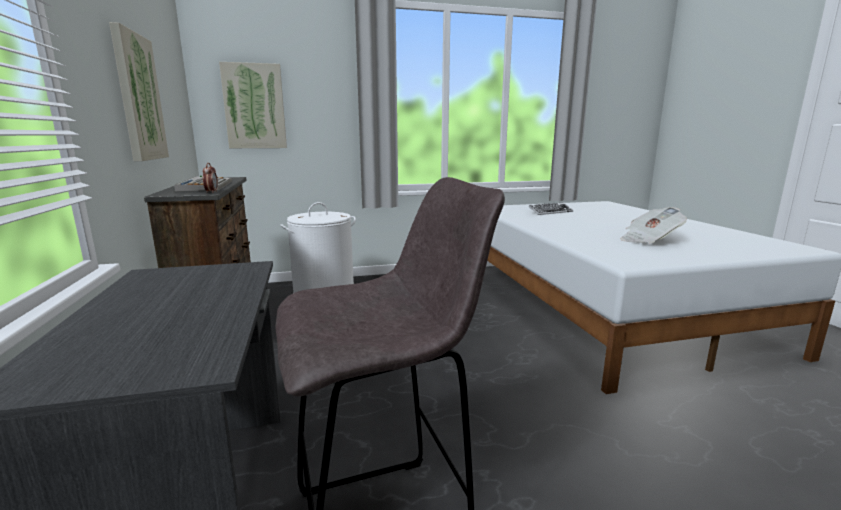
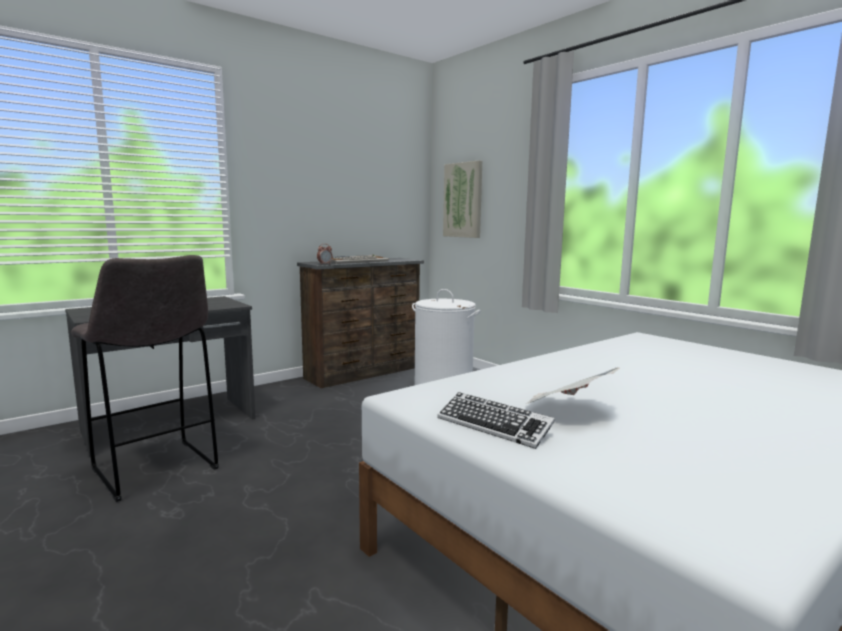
camera: 65 degrees right, 5 degrees down
picture [109,22,169,161] -> none
keyboard [529,203,573,215] -> keyboard moved to [437,392,555,449]

